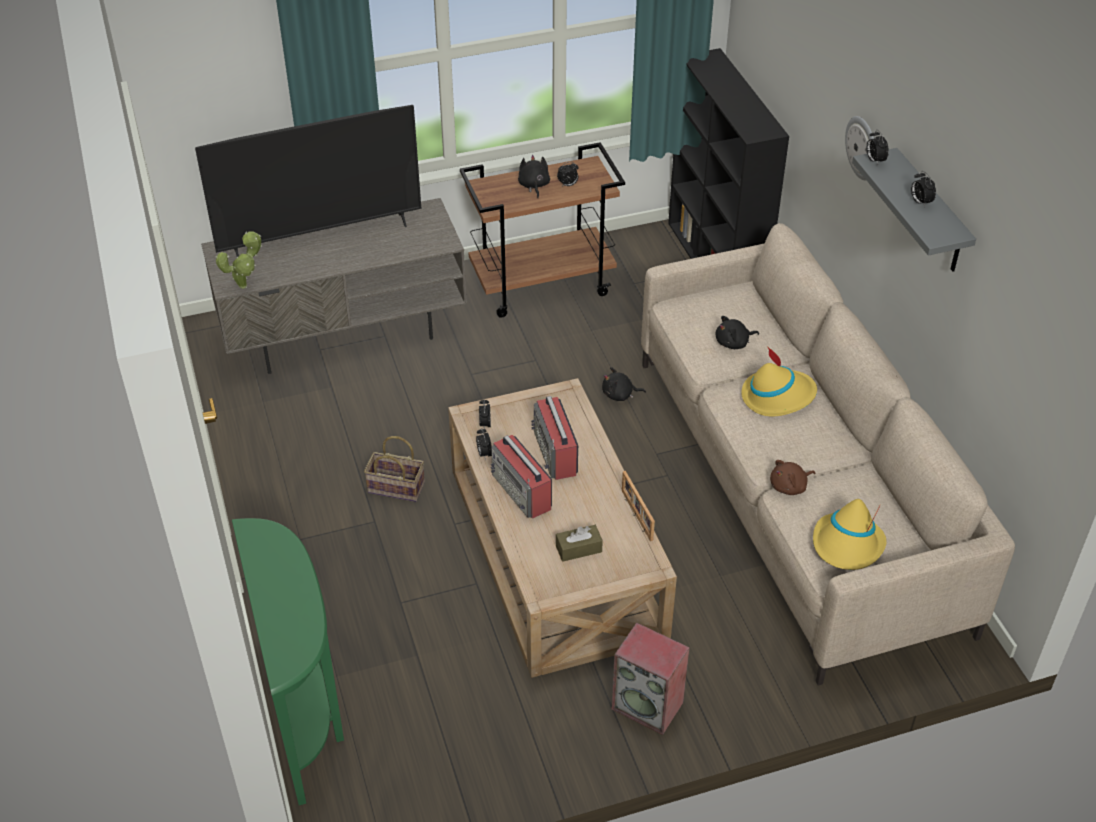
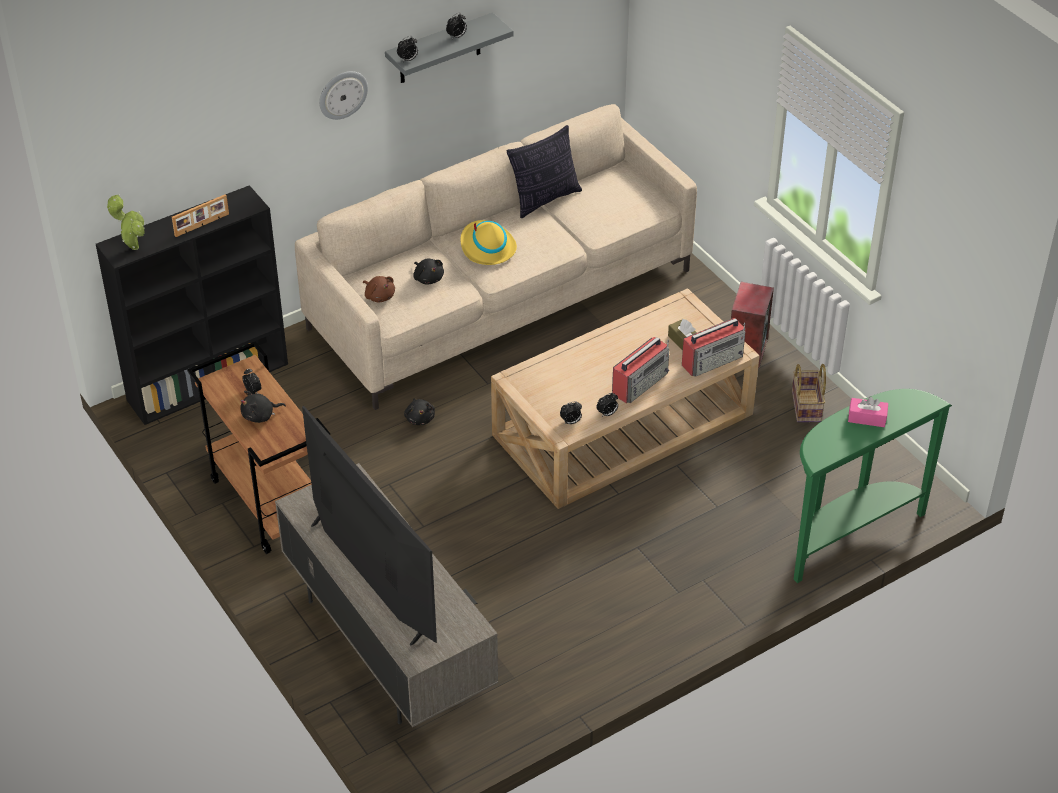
camera: 105 degrees left, 0 degrees up
potted plant [215,231,262,289] -> potted plant moved to [107,195,145,250]
basket [364,436,425,502] -> basket moved to [792,364,826,422]
radio [531,396,578,480] -> radio moved to [682,318,745,377]
picture frame [622,471,655,541] -> picture frame moved to [172,194,229,237]
brown plush toy [770,460,815,495] -> brown plush toy moved to [363,276,395,303]
yellow hat [813,499,887,570] -> none
none -> pillow [507,125,582,218]
none -> pink tissue box [848,397,888,427]

